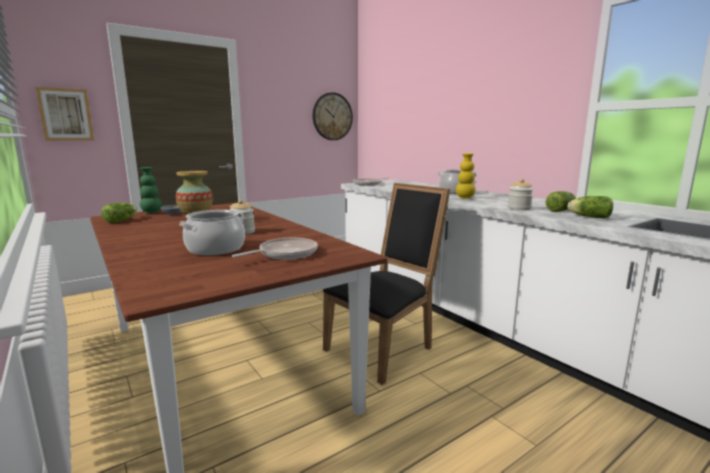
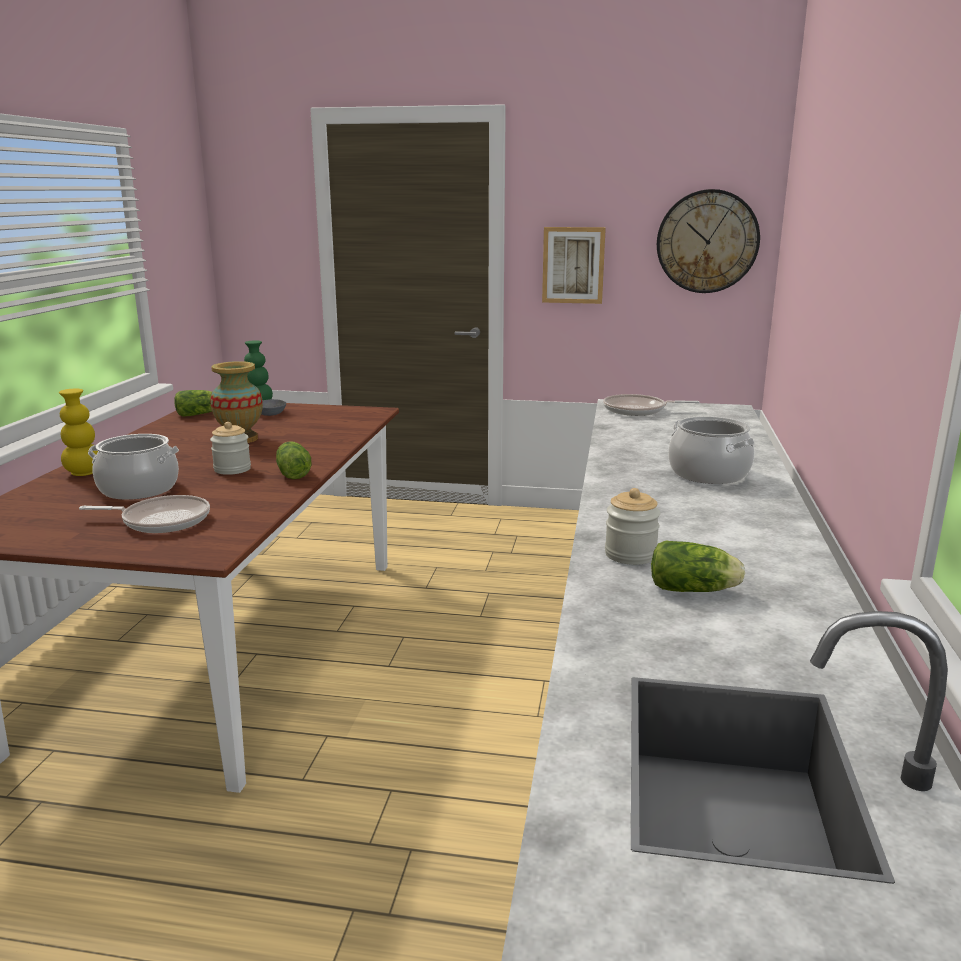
camera: 45 degrees right, 5 degrees up
picture [35,87,94,141] -> picture moved to [542,227,606,304]
black chair [323,183,450,385] -> none
yellow vase [456,153,476,199] -> yellow vase moved to [59,389,98,476]
lettuce [567,196,613,219] -> lettuce moved to [276,441,312,479]

